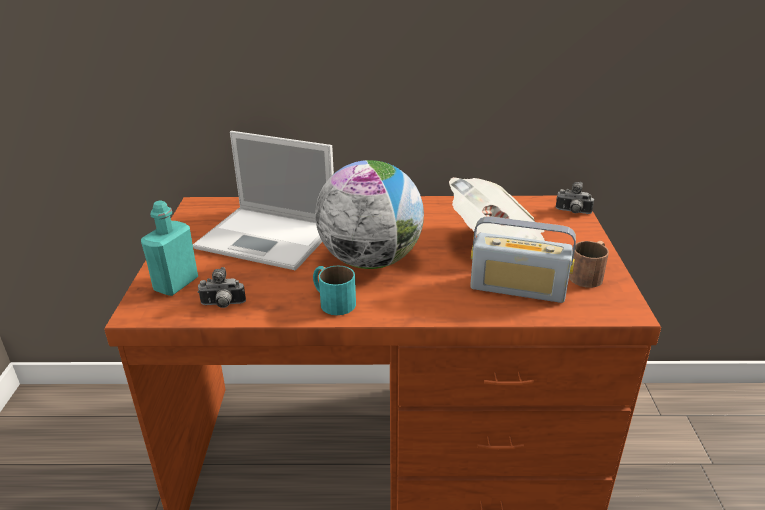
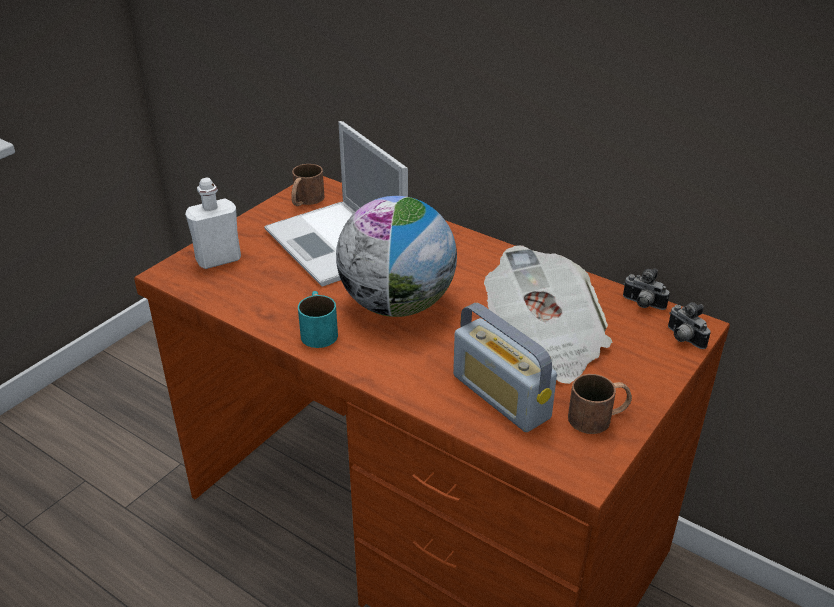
camera: 35 degrees right, 5 degrees up
turquoise bottle [141,200,198,296] -> white bottle [185,178,241,269]
camera [197,267,246,308] -> camera moved to [623,269,670,310]
none -> brown mug [291,164,325,206]

